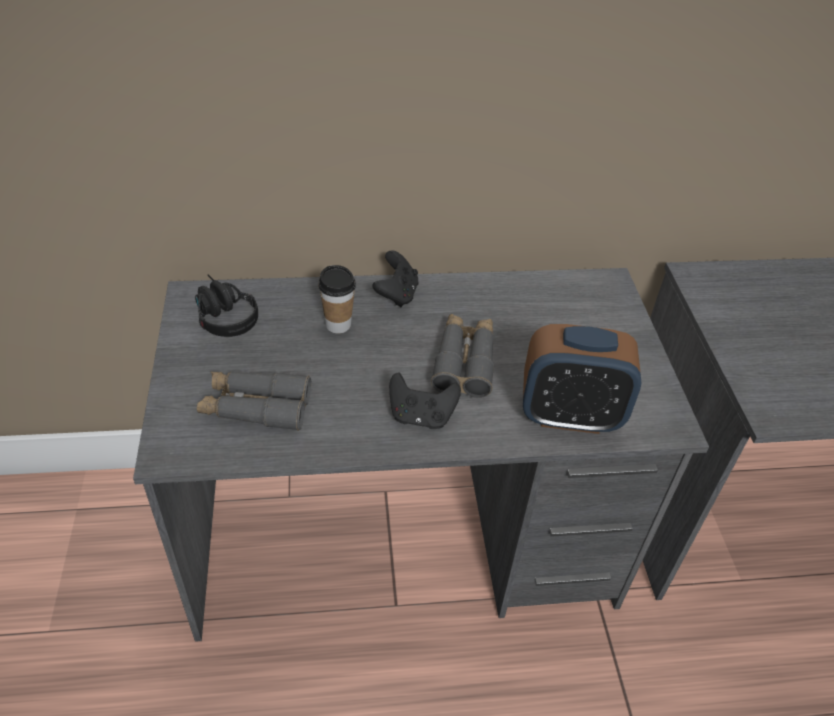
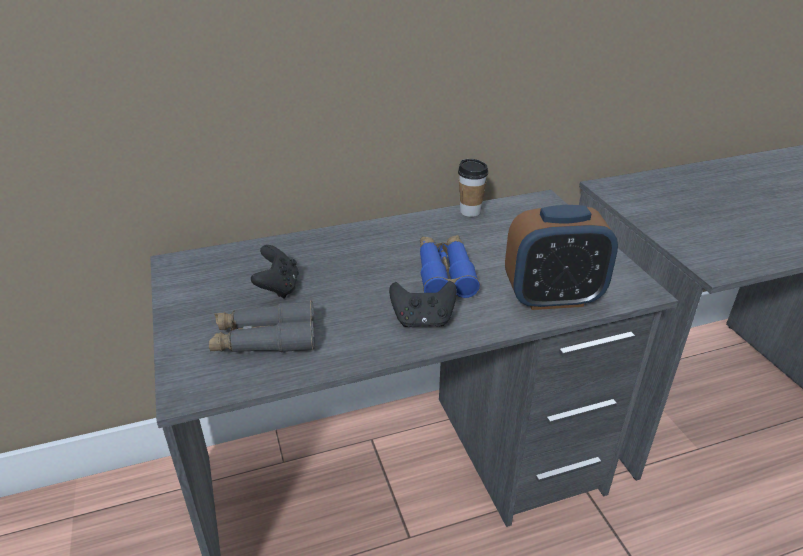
camera: 10 degrees left, 10 degrees down
black headphones [195,274,258,337] -> none
cup [318,265,356,333] -> cup moved to [458,159,488,217]
black game controller [373,250,419,307] -> black game controller moved to [251,245,299,299]
grey binoculars [431,314,494,398] -> blue binoculars [420,235,480,298]

